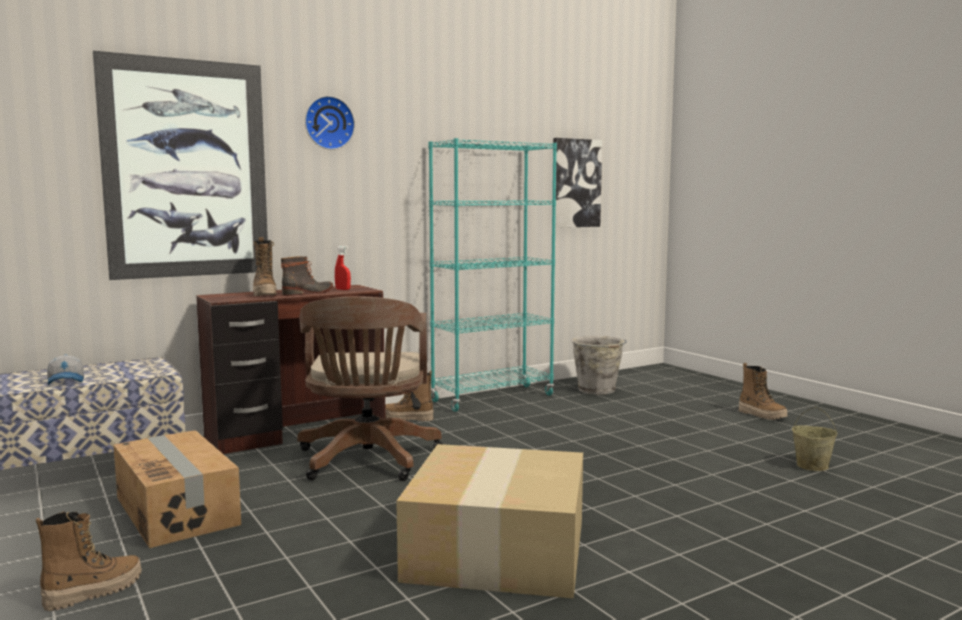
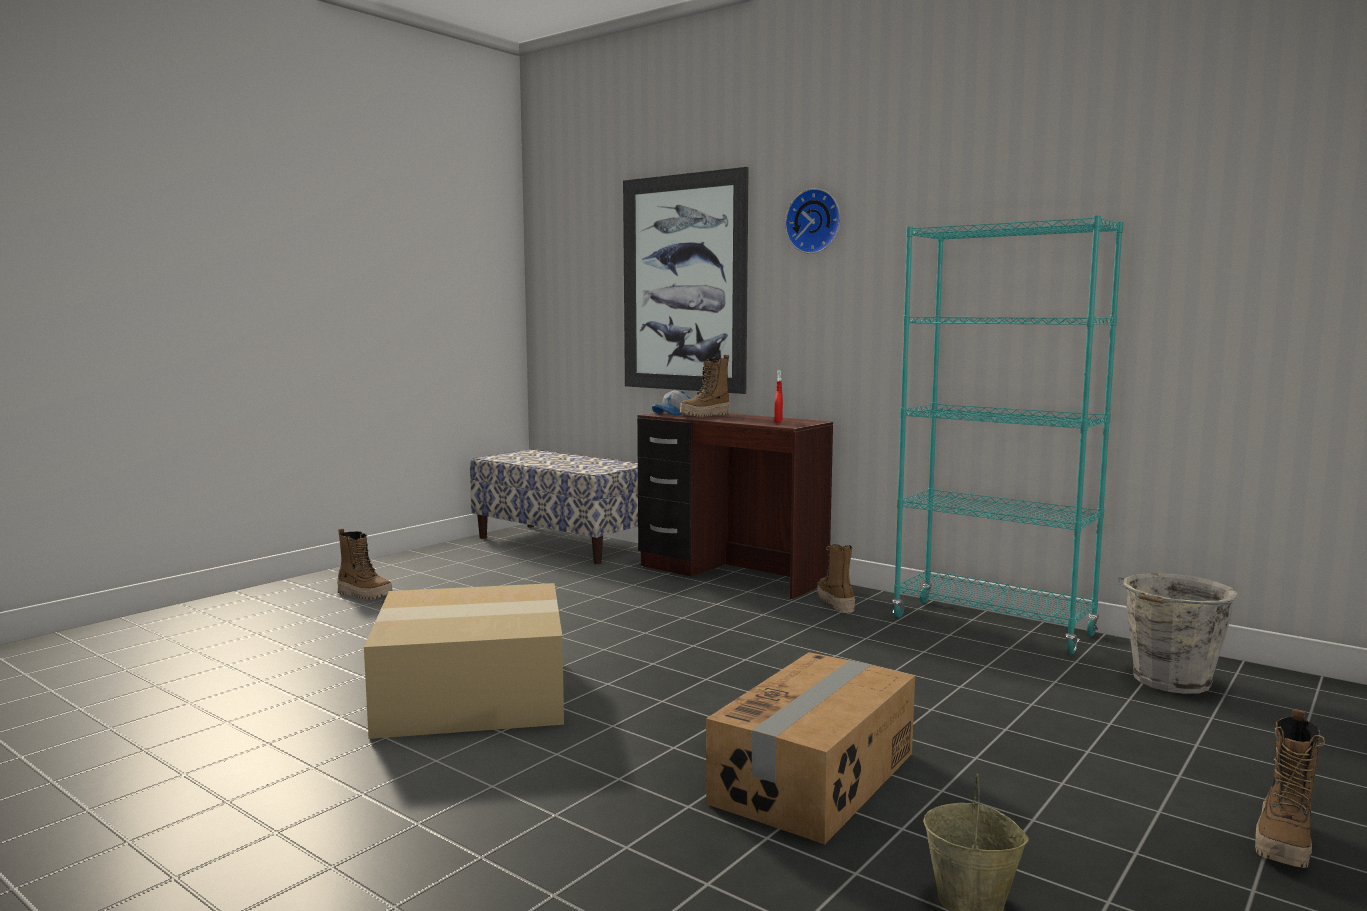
camera: 70 degrees right, 0 degrees up
cap [47,355,84,385] -> cap moved to [652,390,691,415]
cardboard box [113,430,241,548] -> cardboard box moved to [706,652,915,844]
boot [281,256,333,296] -> none
brown office chair [297,296,442,481] -> none
picture [553,138,602,228] -> none

